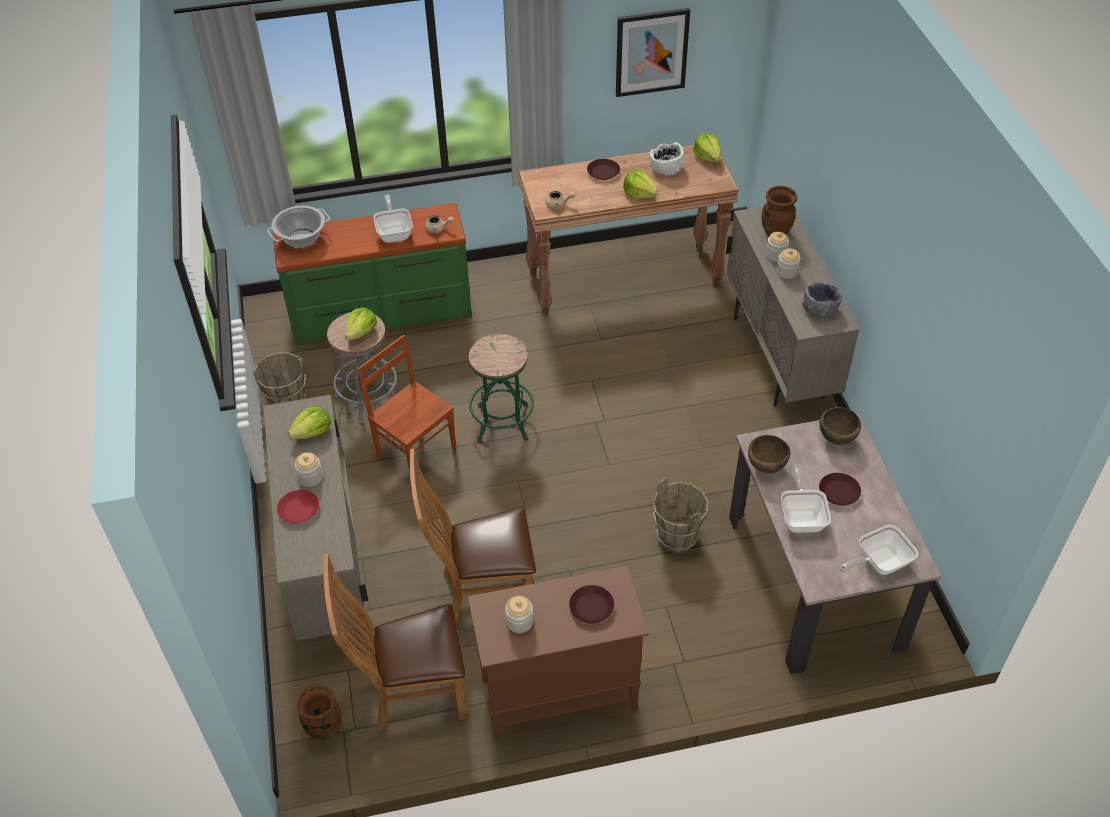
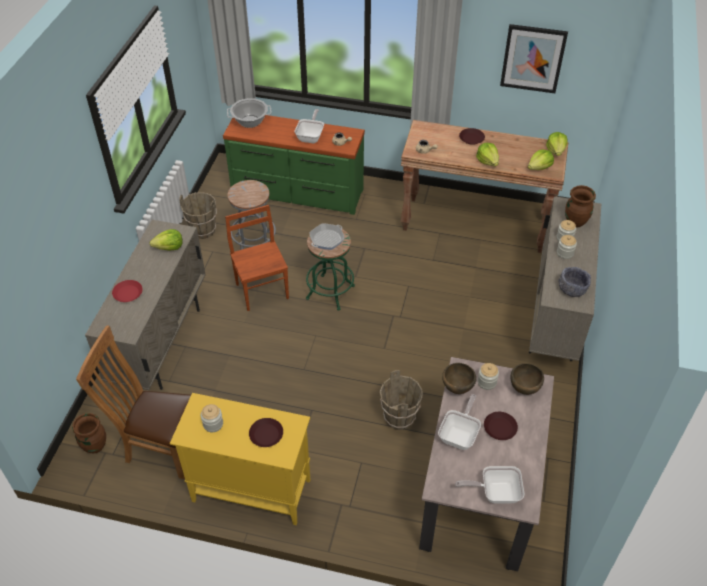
camera: 25 degrees right, 0 degrees up
jar [294,452,323,487] -> jar moved to [477,363,499,390]
lettuce [345,307,377,341] -> lettuce moved to [528,149,554,170]
brown chair [410,448,536,624] -> none
brown cabinet [468,566,649,740] -> yellow cabinet [170,393,310,525]
white bowl [650,142,685,176] -> none
none -> frying pan [309,223,345,250]

